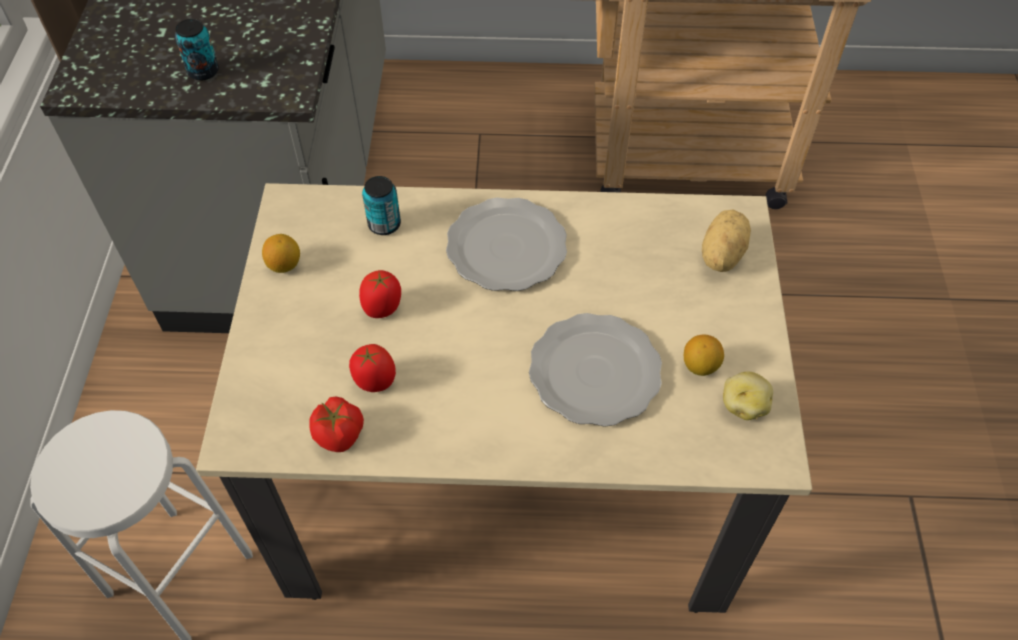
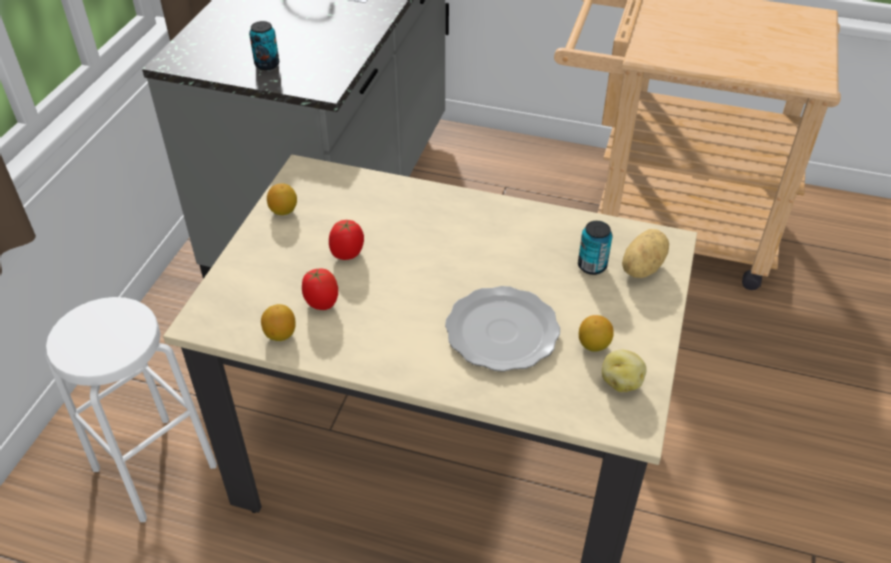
camera: 15 degrees right, 10 degrees down
tomato [309,396,364,452] -> lemon [261,304,296,341]
can [362,176,401,235] -> can moved to [578,221,612,275]
plate [446,198,567,291] -> none

